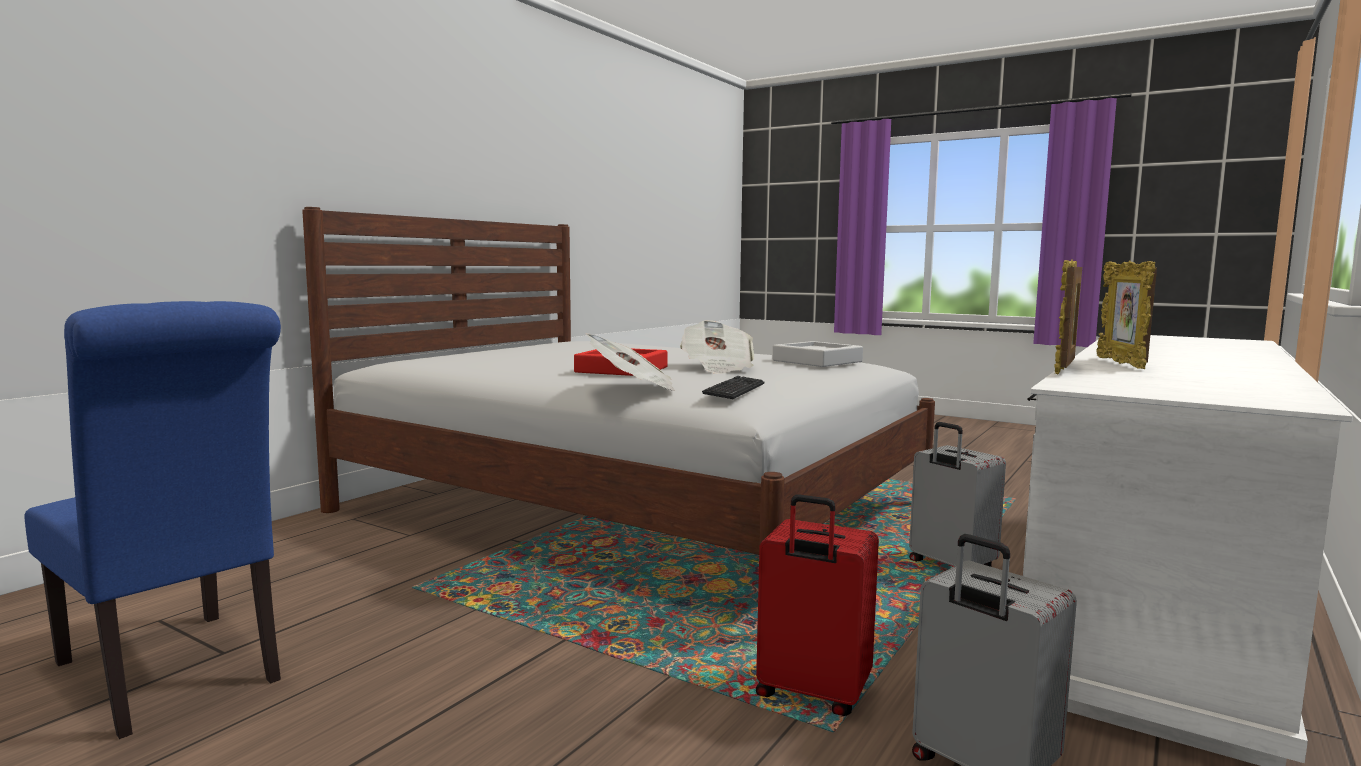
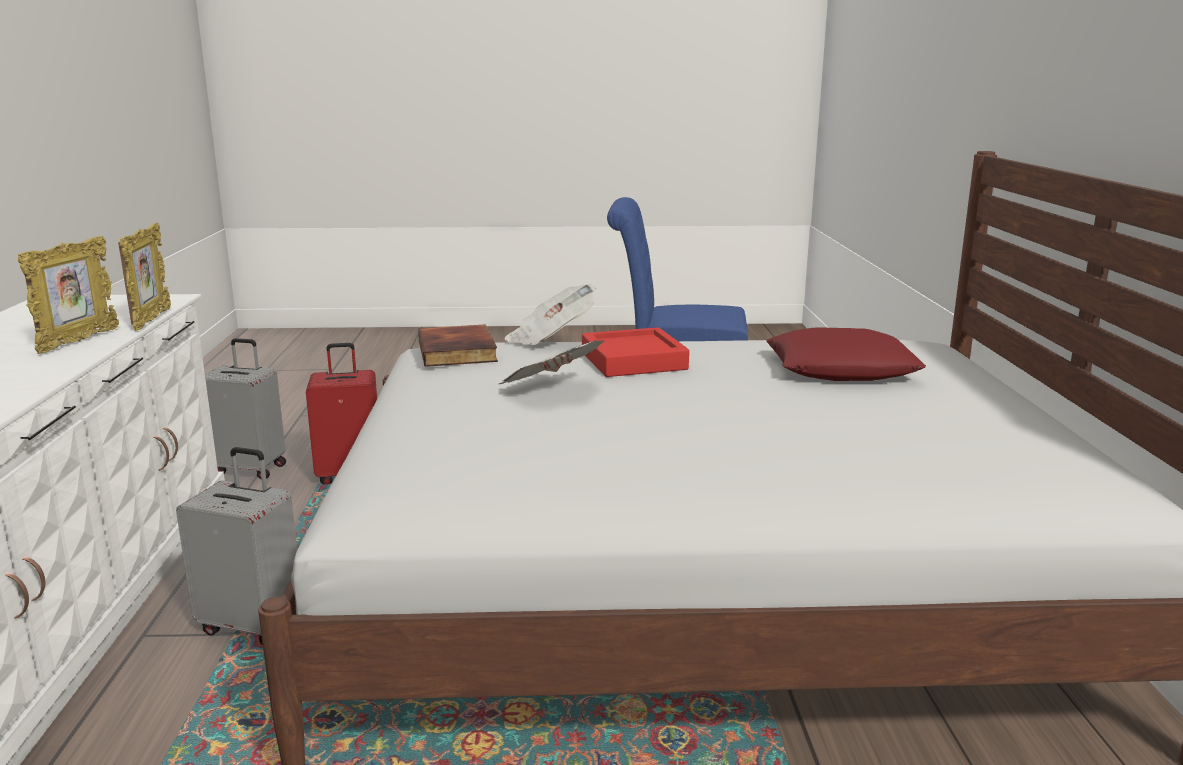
camera: 145 degrees right, 10 degrees up
keyboard [702,376,764,399] -> book [418,324,498,367]
grey tray [773,341,863,367] -> none
picture frame [1097,260,1157,369] -> picture frame turned 45 degrees clockwise [18,236,119,354]
none -> red pillow [766,327,926,381]

